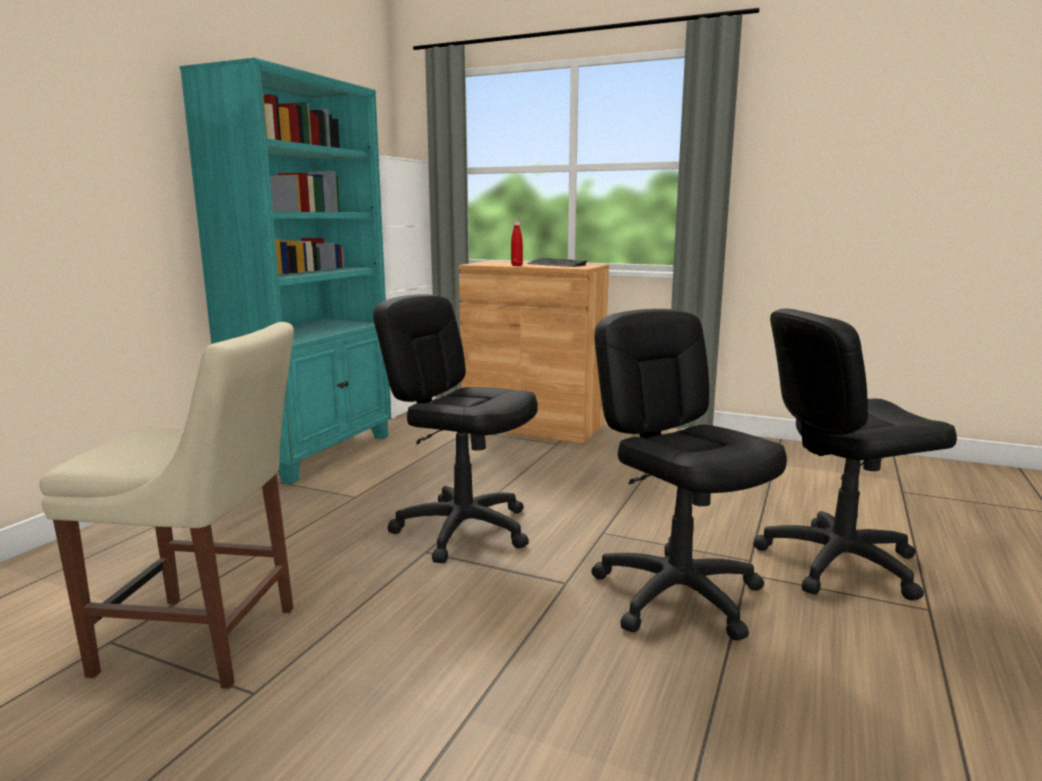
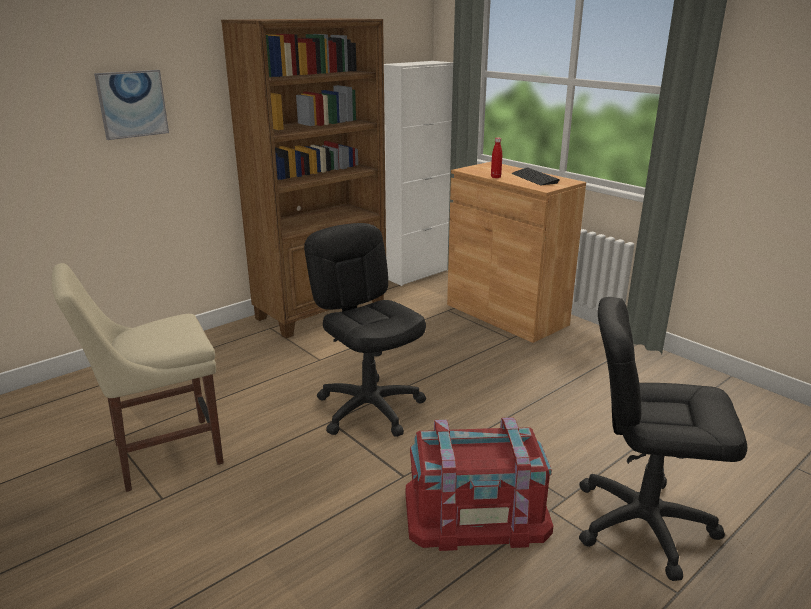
camera: 25 degrees right, 10 degrees up
beige chair [40,322,294,689] -> beige chair turned 120 degrees clockwise [52,263,224,492]
turquoise bookcase [180,58,391,485] -> brown bookcase [221,18,386,338]
black office chair [591,309,787,641] -> red storage box [406,417,553,551]
none -> picture [94,70,169,140]

